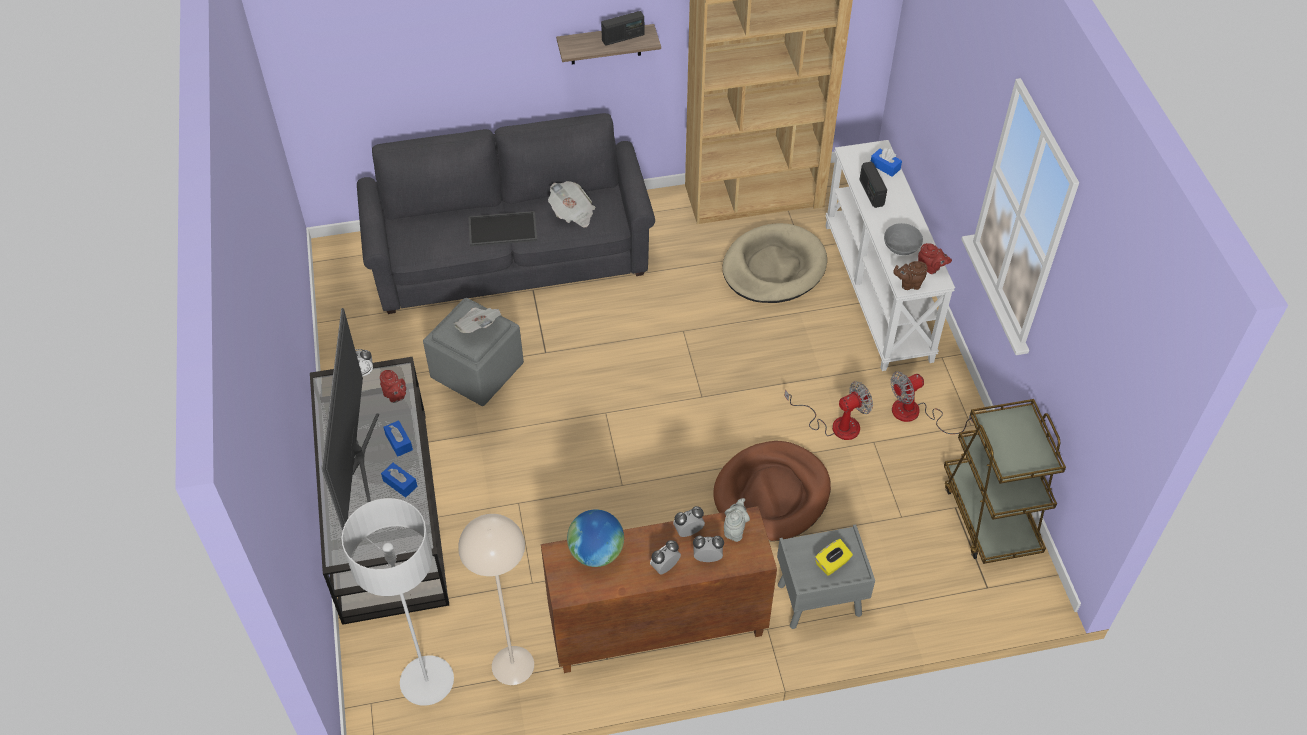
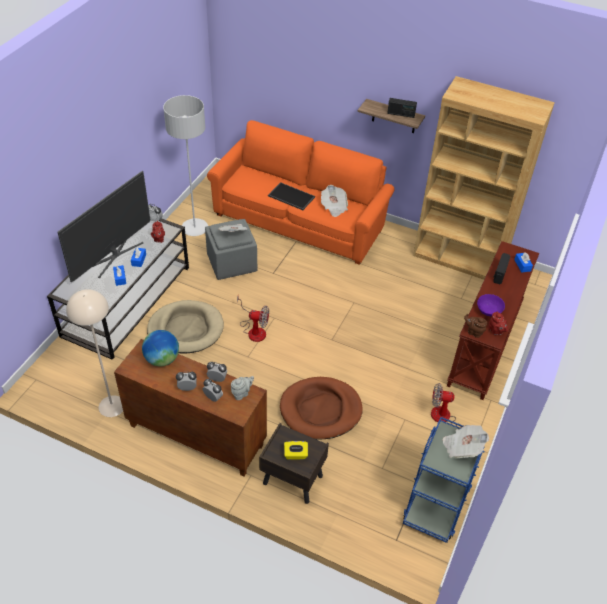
camera: 35 degrees right, 5 degrees down
grey floor lamp [341,498,454,706] -> grey floor lamp moved to [163,95,208,236]
grey sofa [357,113,655,314] -> orange sofa [207,120,394,265]
beige dog bed [722,223,827,303] -> beige dog bed moved to [147,300,224,354]
grey nightstand [777,524,875,629] -> brown nightstand [259,423,329,504]
fan [784,381,873,440] -> fan moved to [237,297,269,342]
white console table [825,140,955,371] -> brown console table [447,241,539,400]
grey bowl [884,223,923,255] -> purple bowl [477,294,505,317]
brown cart [944,399,1066,564] -> blue cart [403,417,485,543]
none -> newspaper [443,425,489,458]

